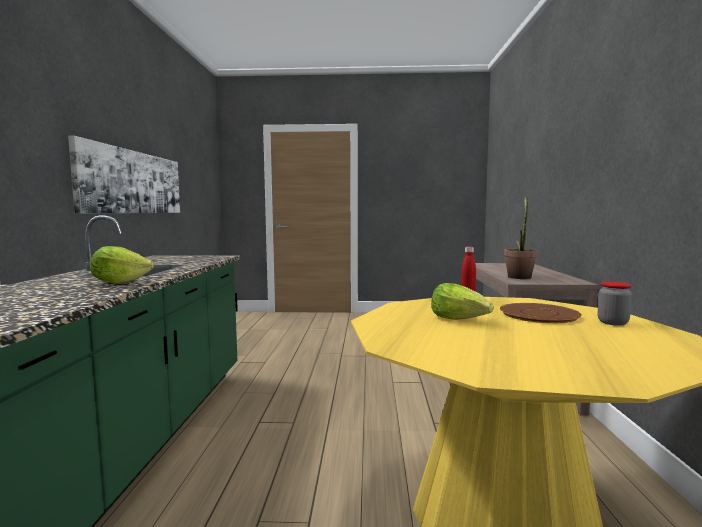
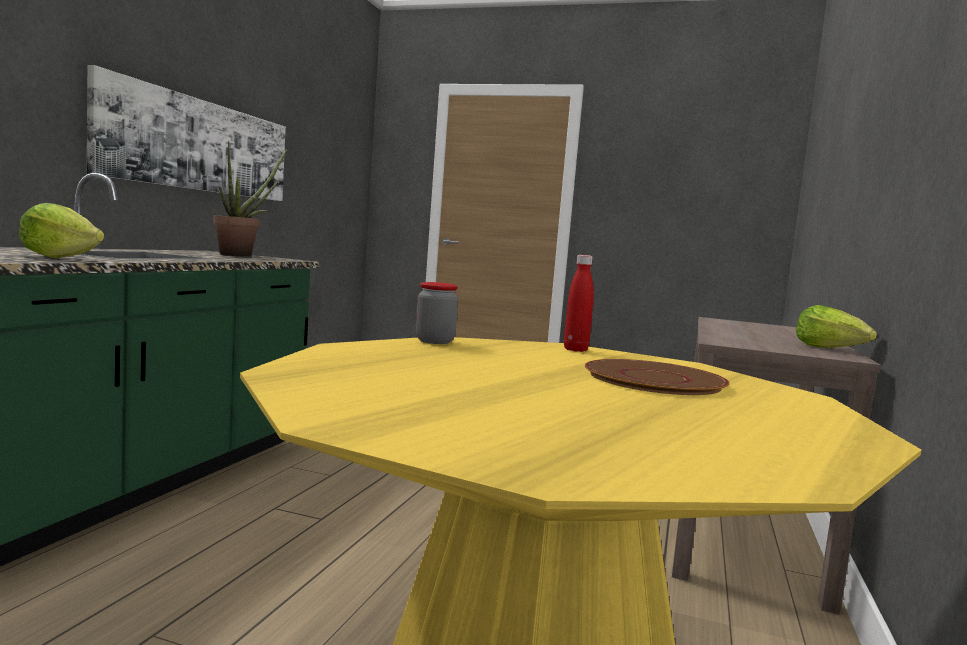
camera: 15 degrees right, 0 degrees up
lettuce [431,283,494,320] -> lettuce moved to [796,305,877,348]
potted plant [504,196,538,279] -> potted plant moved to [213,141,287,257]
jar [597,282,632,326] -> jar moved to [416,282,458,344]

